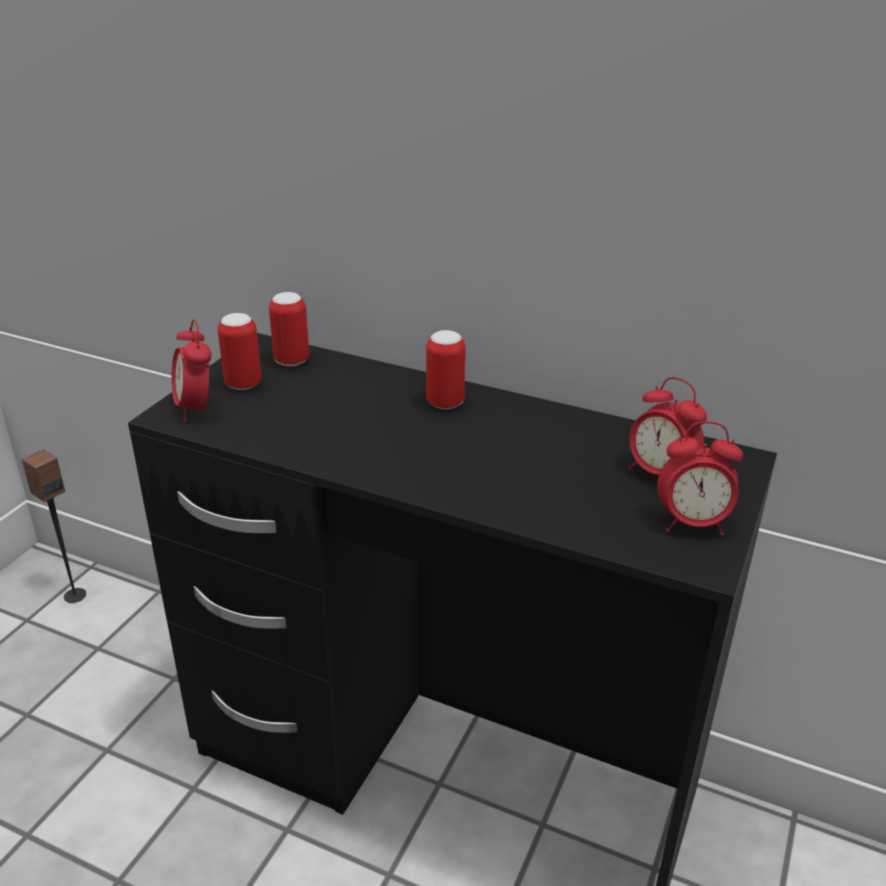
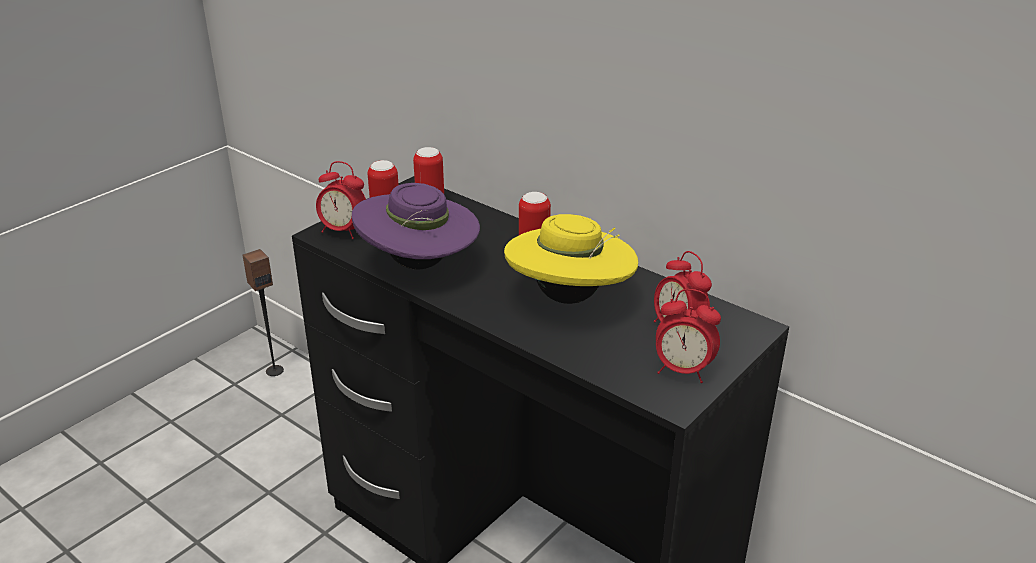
camera: 15 degrees right, 0 degrees up
alarm clock [171,319,212,422] -> alarm clock turned 60 degrees counterclockwise [316,161,366,239]
none -> purple hat [352,183,480,269]
none -> yellow hat [504,214,638,304]

